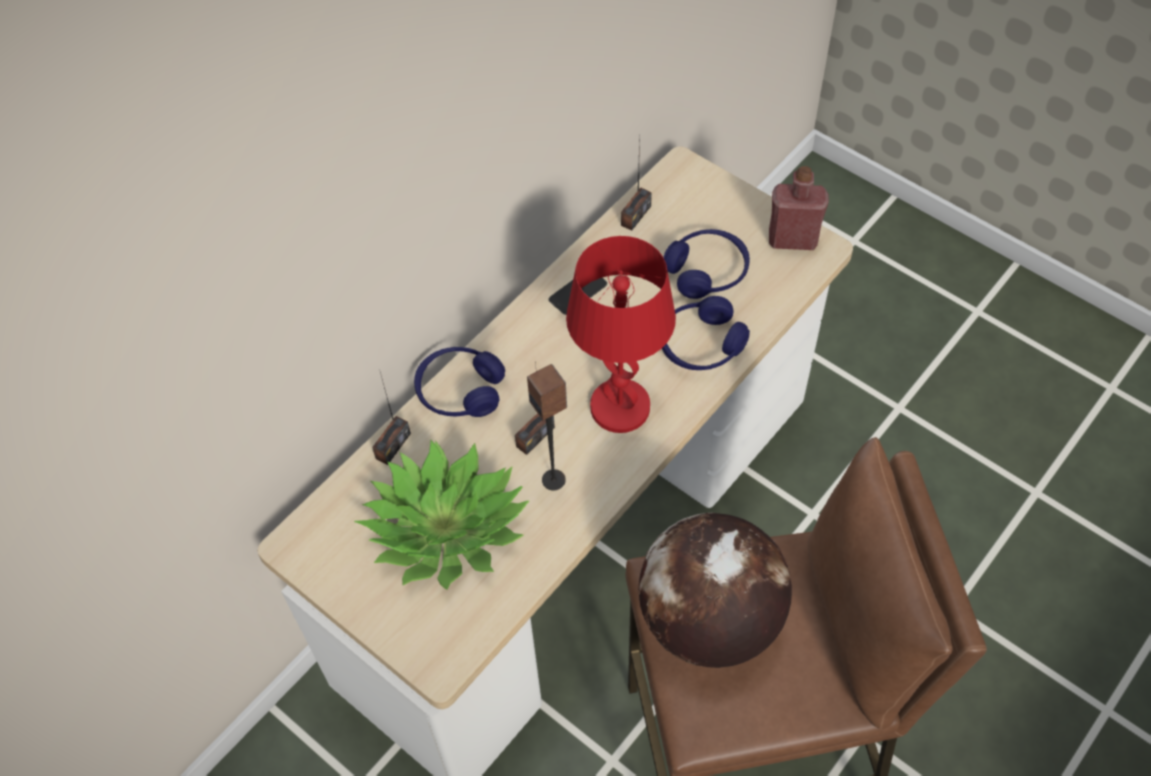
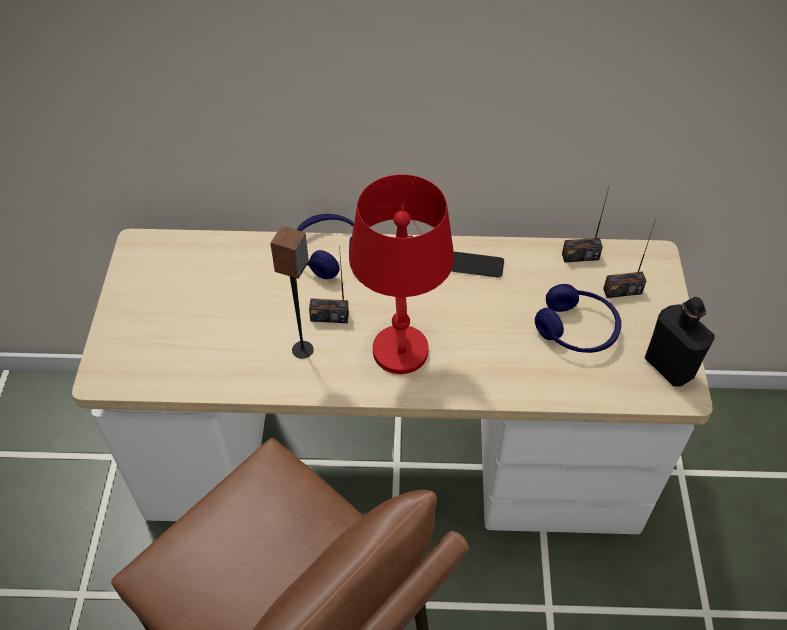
camera: 50 degrees right, 5 degrees down
potted plant [354,440,529,590] -> none
radio [372,372,411,465] -> radio moved to [603,219,656,298]
globe [639,513,792,668] -> none
blue headphones [662,296,750,370] -> none
red bottle [769,166,829,250] -> black bottle [645,297,714,387]

